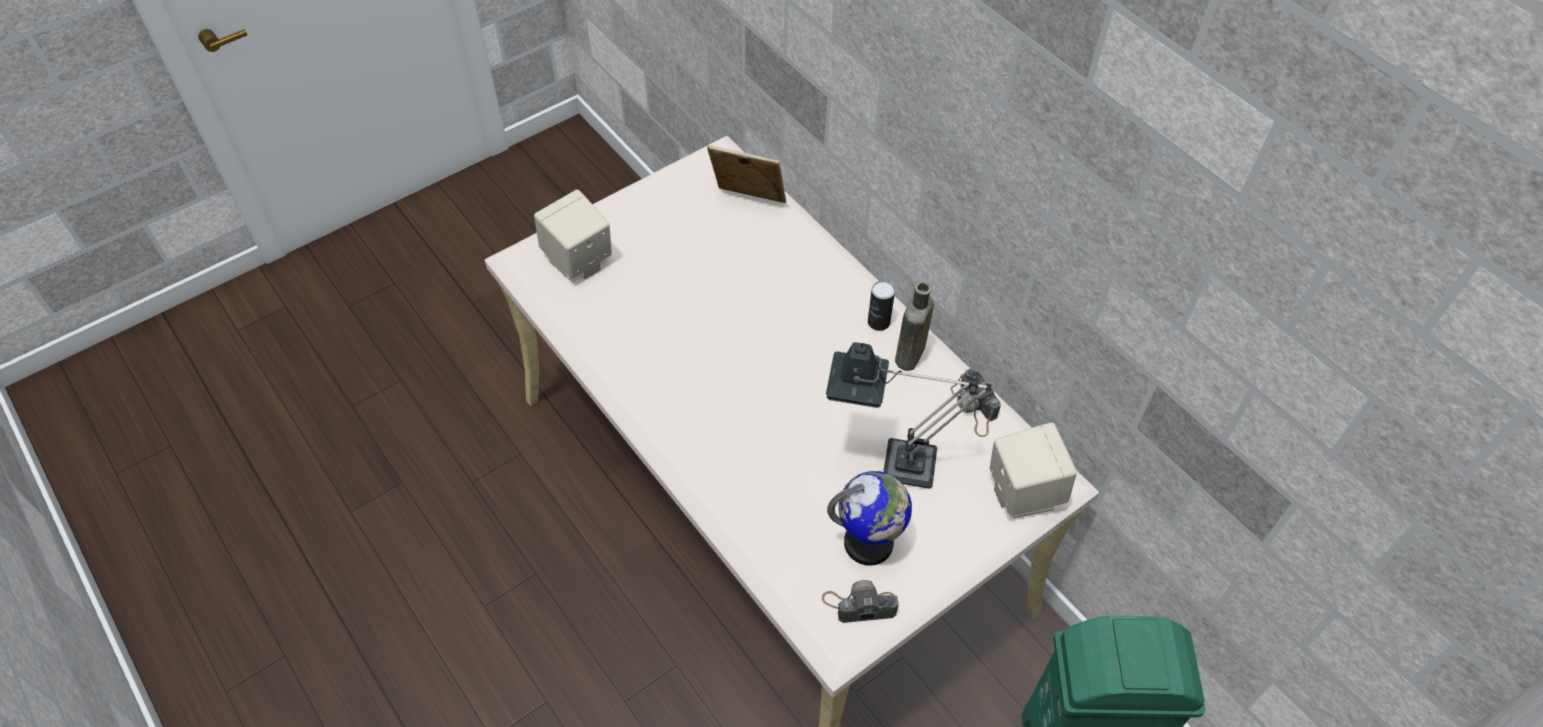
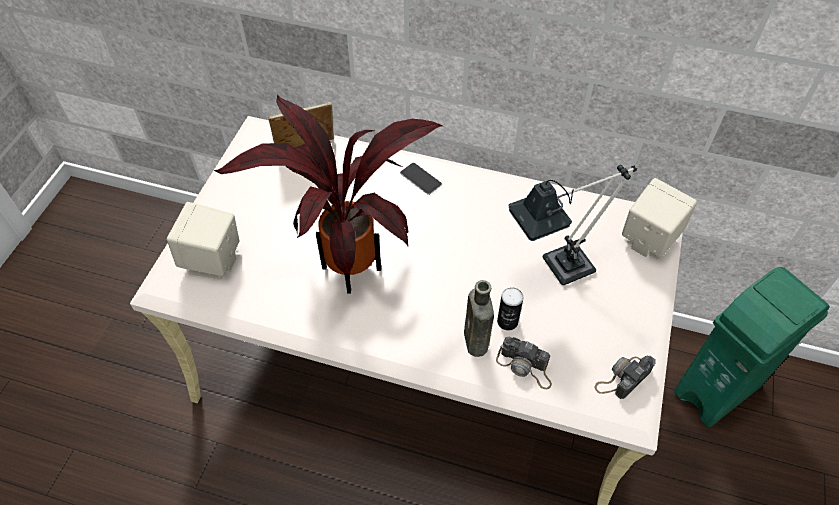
camera: 35 degrees left, 0 degrees up
globe [827,471,912,566] -> none
can [868,281,895,331] -> can moved to [497,287,524,330]
brown bottle [895,281,934,371] -> brown bottle moved to [464,280,494,357]
camera [951,368,1001,437] -> camera moved to [496,337,552,389]
none -> potted plant [214,94,442,294]
none -> phone [400,163,442,195]

